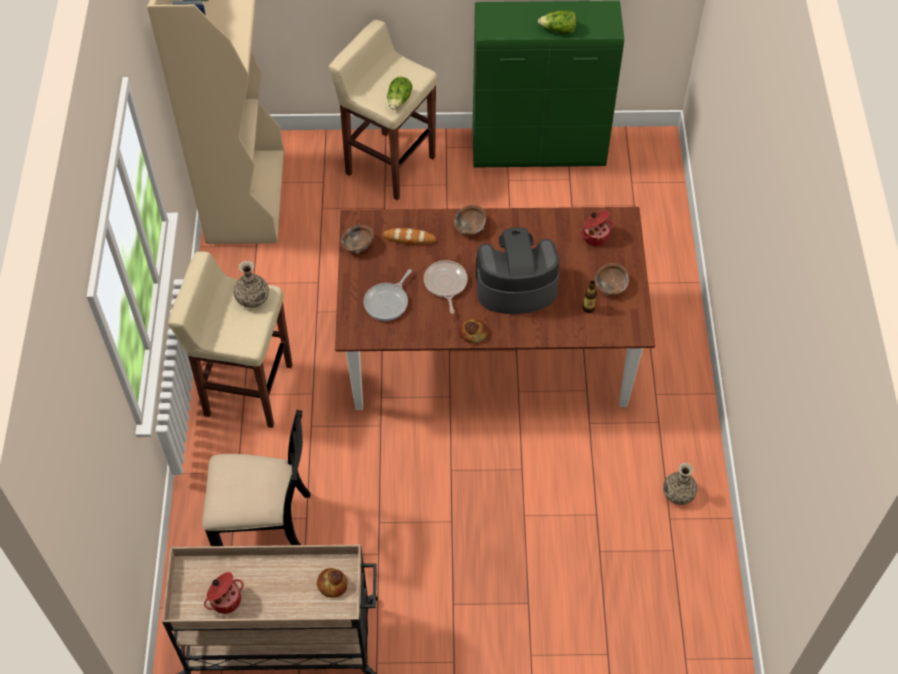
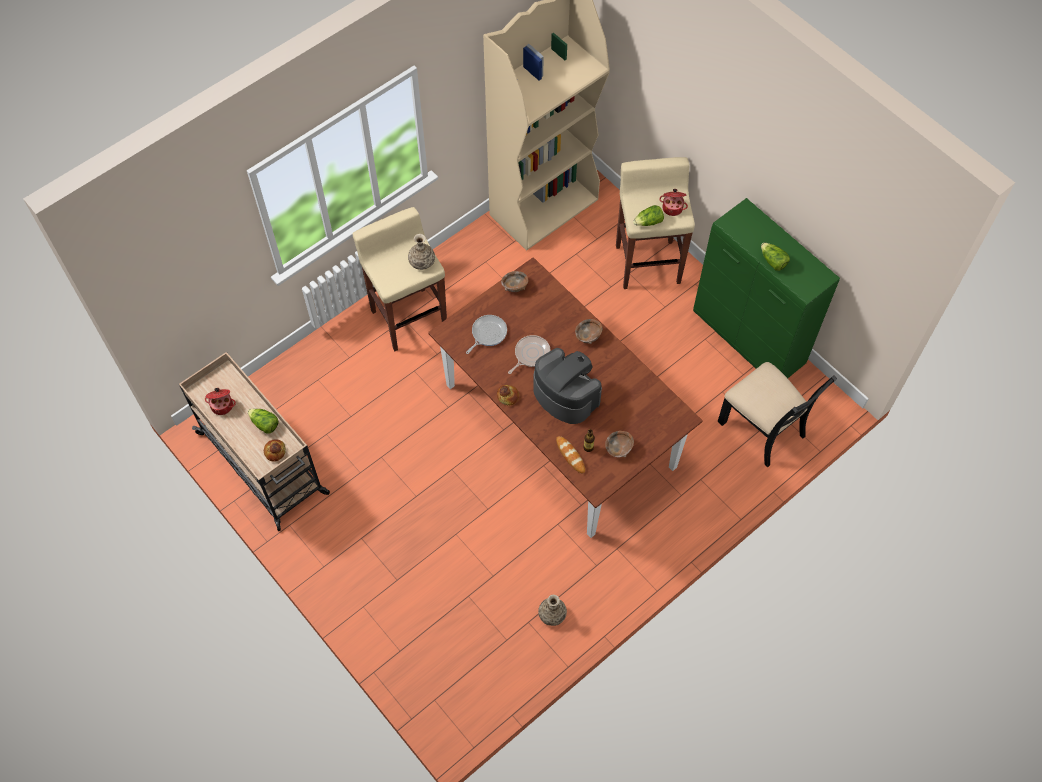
camera: 50 degrees right, 5 degrees up
black chair [202,410,311,546] -> black chair moved to [718,362,837,467]
frying pan [363,269,412,321] -> frying pan turned 135 degrees clockwise [466,315,507,354]
bread [382,228,437,245] -> bread moved to [556,436,585,474]
cooking pot [579,210,614,246] -> cooking pot moved to [660,189,688,216]
none -> lettuce [248,409,279,434]

